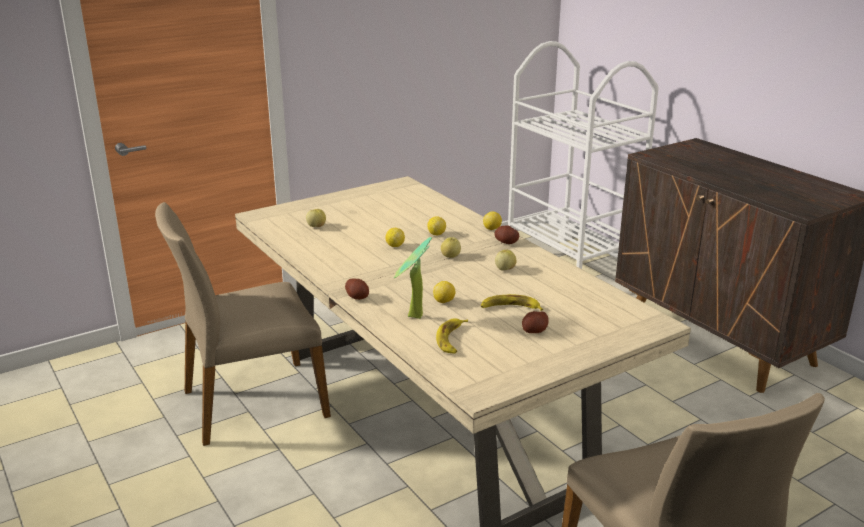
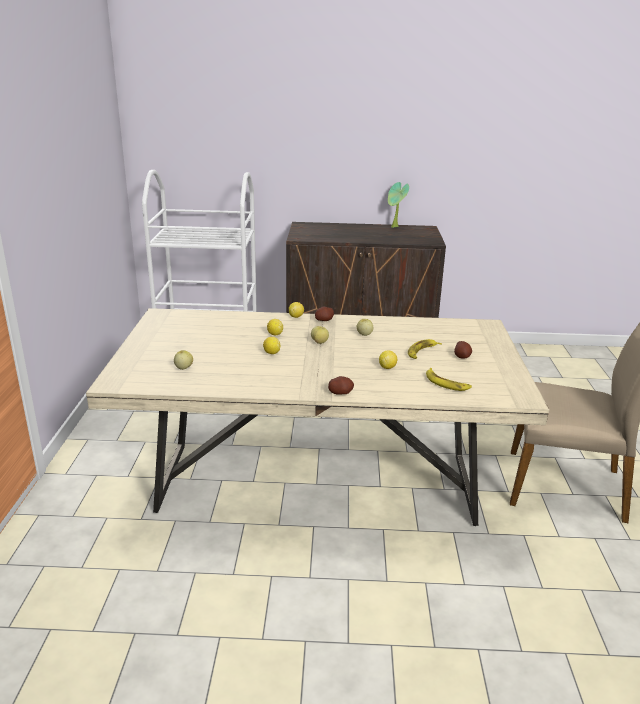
camera: 55 degrees left, 0 degrees up
beige chair [155,202,331,446] -> none
potted plant [394,237,432,319] -> potted plant moved to [388,182,409,228]

